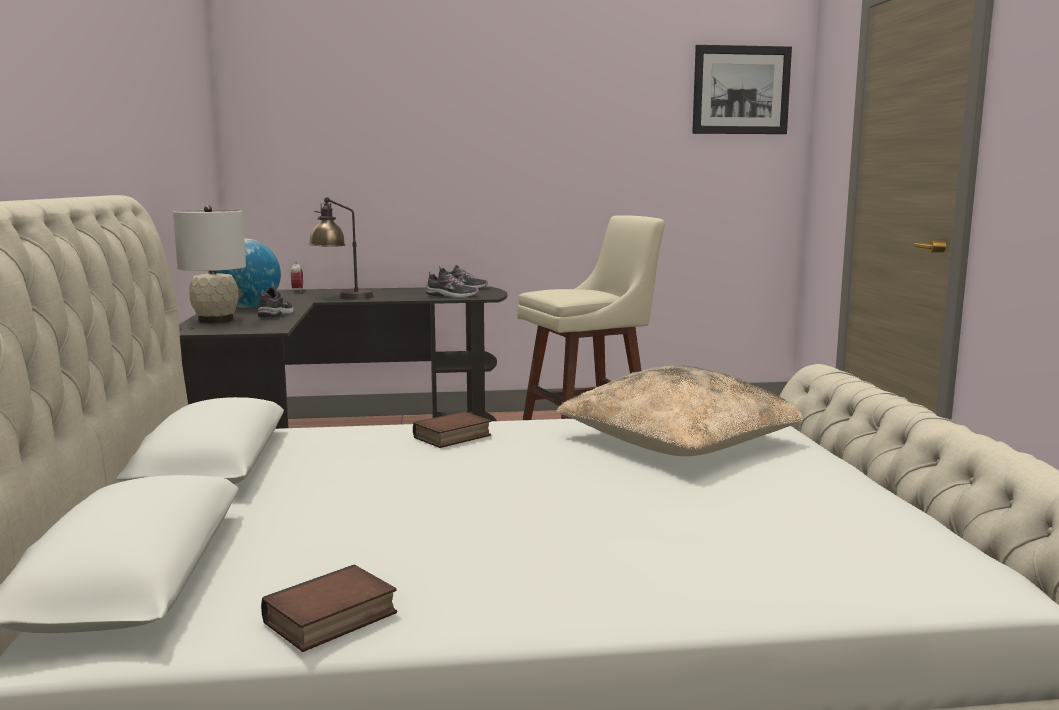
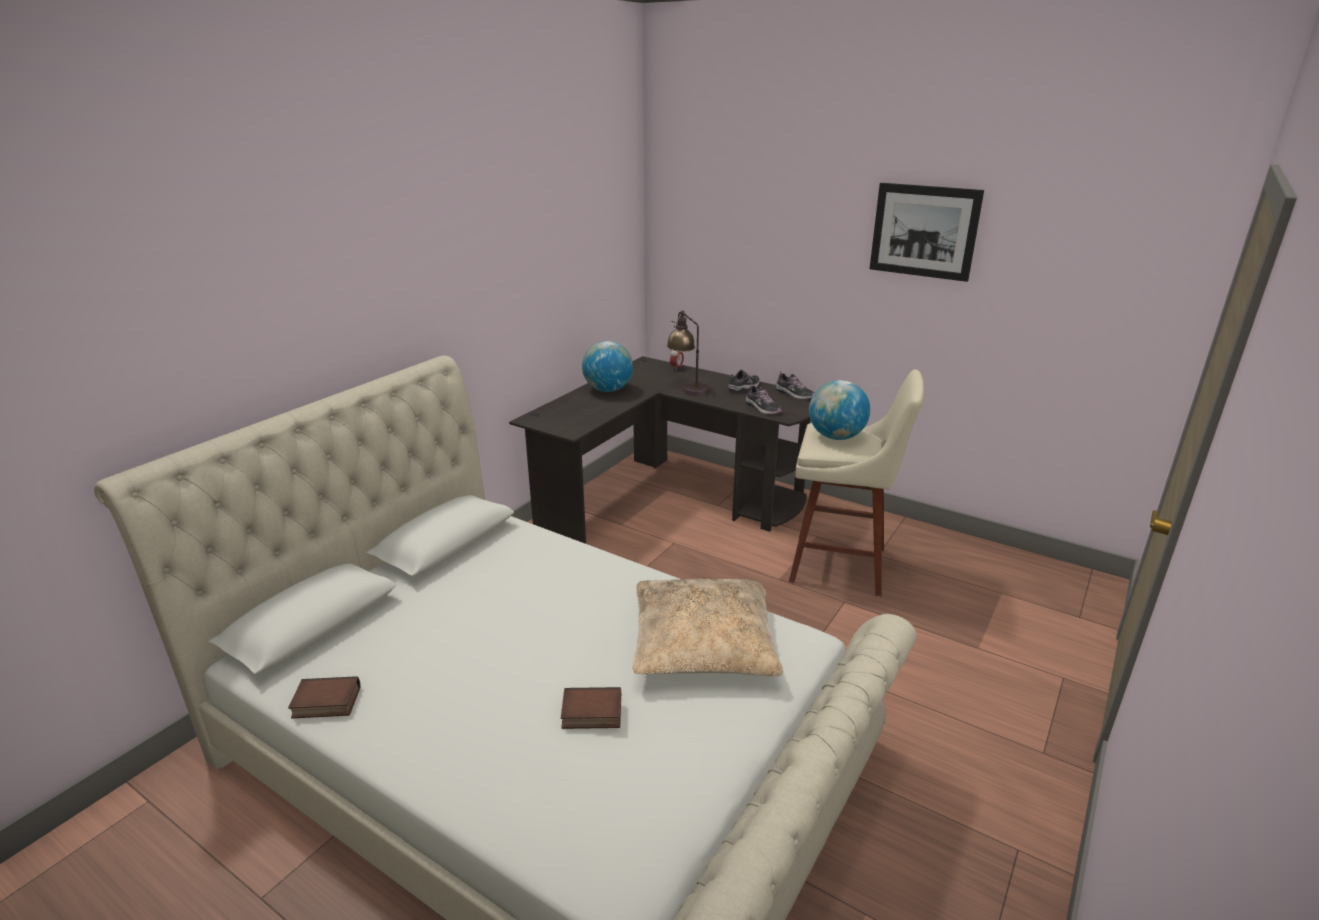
camera: 40 degrees right, 15 degrees up
white table lamp [173,205,246,323] -> none
shoe [258,287,294,317] -> shoe moved to [728,370,760,392]
book [413,411,491,448] -> book moved to [561,687,621,729]
picture [692,45,792,134] -> picture moved to [870,183,984,282]
none -> globe [809,380,870,440]

